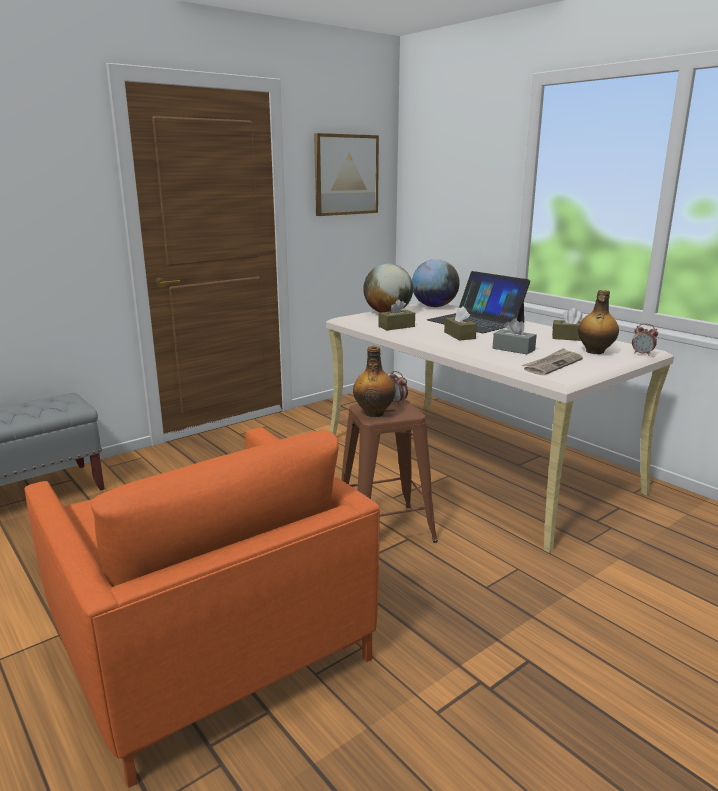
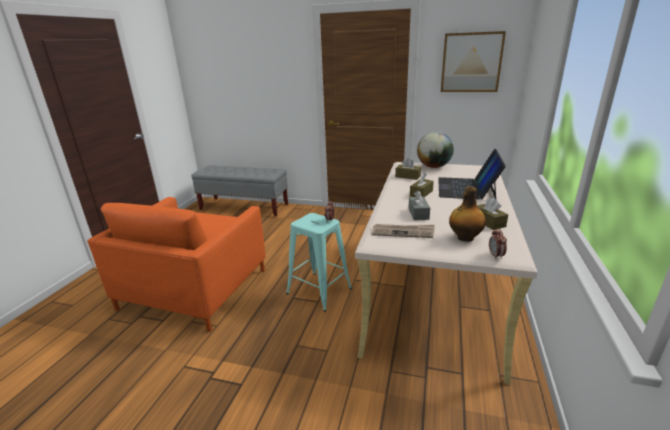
camera: 55 degrees right, 5 degrees up
brown stool [341,400,438,543] -> turquoise stool [286,213,352,312]
bottle [353,346,396,417] -> none
globe [412,259,460,307] -> none

